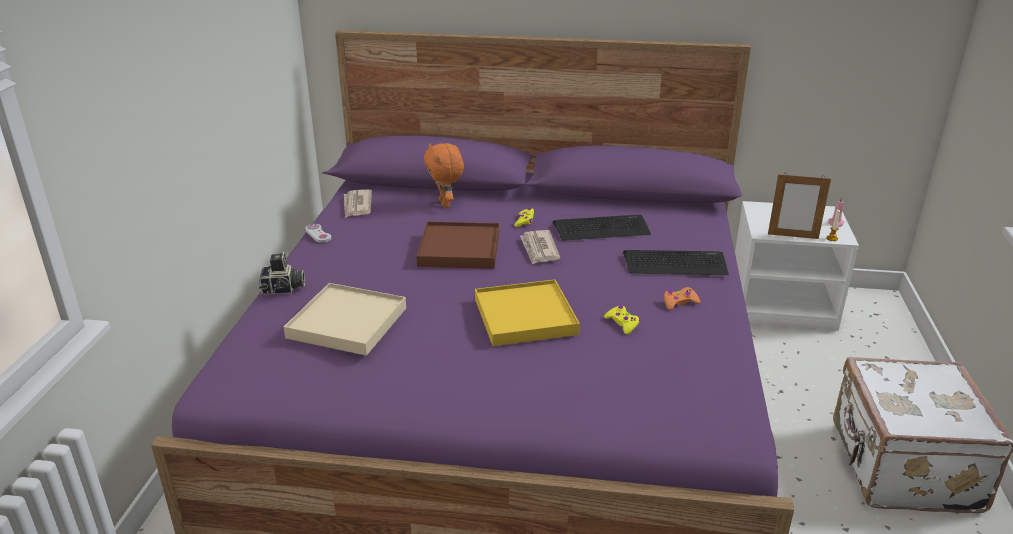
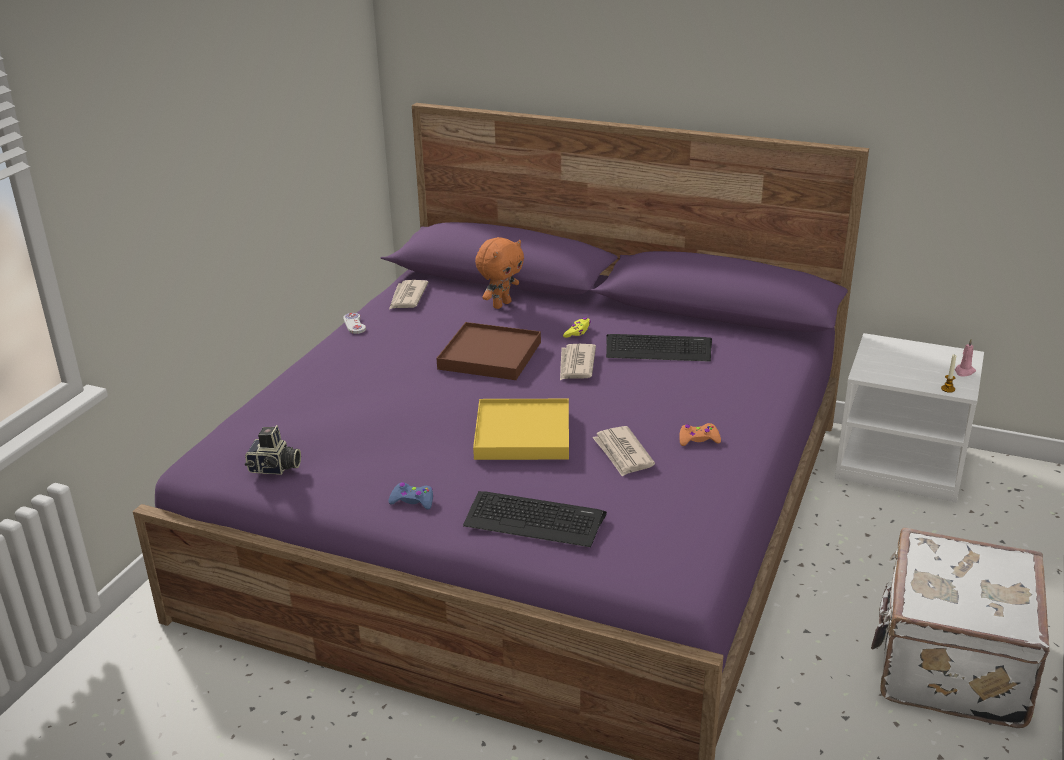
camera: 15 degrees right, 0 degrees up
camera [259,252,305,295] -> camera moved to [245,425,301,475]
beige tray [284,283,406,356] -> none
orange plush toy [424,143,464,208] -> orange plush toy turned 135 degrees counterclockwise [475,237,524,309]
yellow game controller [604,305,640,335] -> newspaper [592,426,655,477]
keyboard [623,250,729,275] -> keyboard moved to [463,491,607,547]
picture frame [768,174,831,239] -> none
none -> blue game controller [389,482,433,510]

